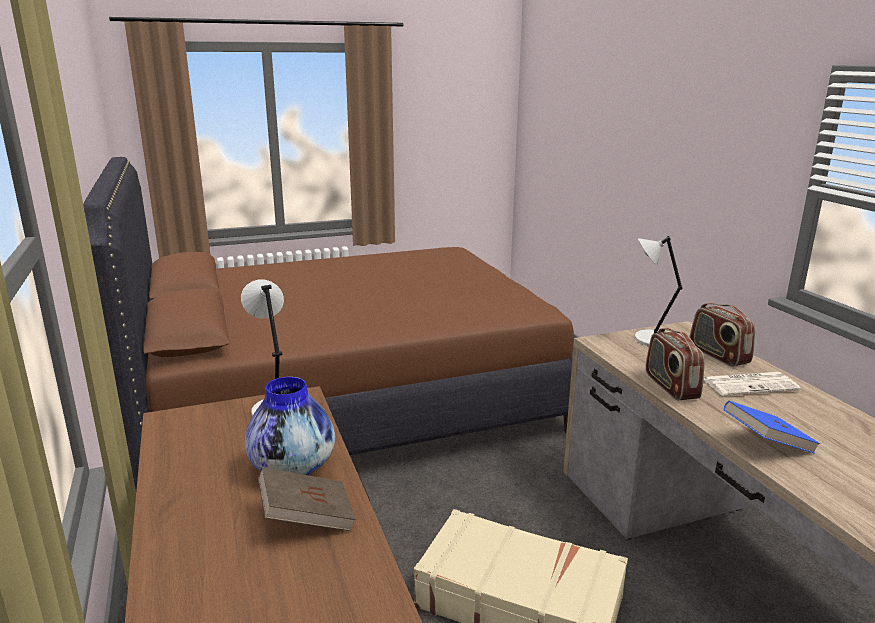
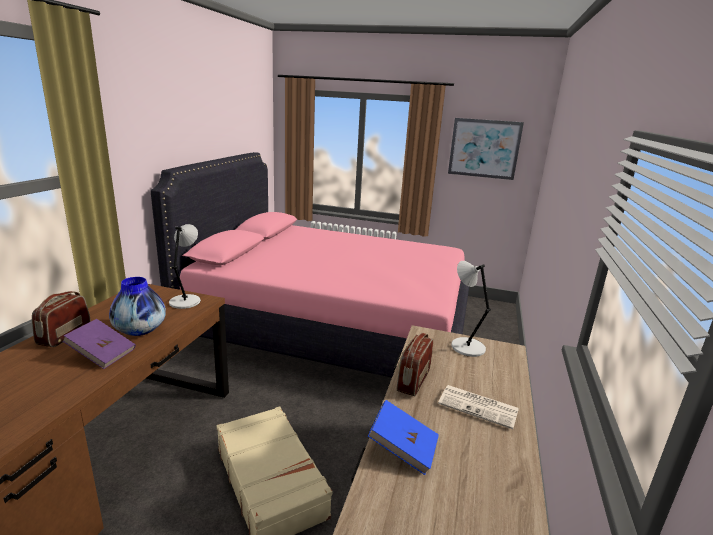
camera: 35 degrees right, 0 degrees up
brown bed [83,157,574,490] -> pink bed [150,152,469,378]
brown book [258,467,356,531] -> purple book [63,319,136,369]
radio [690,303,755,367] -> radio moved to [32,291,90,347]
none -> picture [448,118,524,180]

